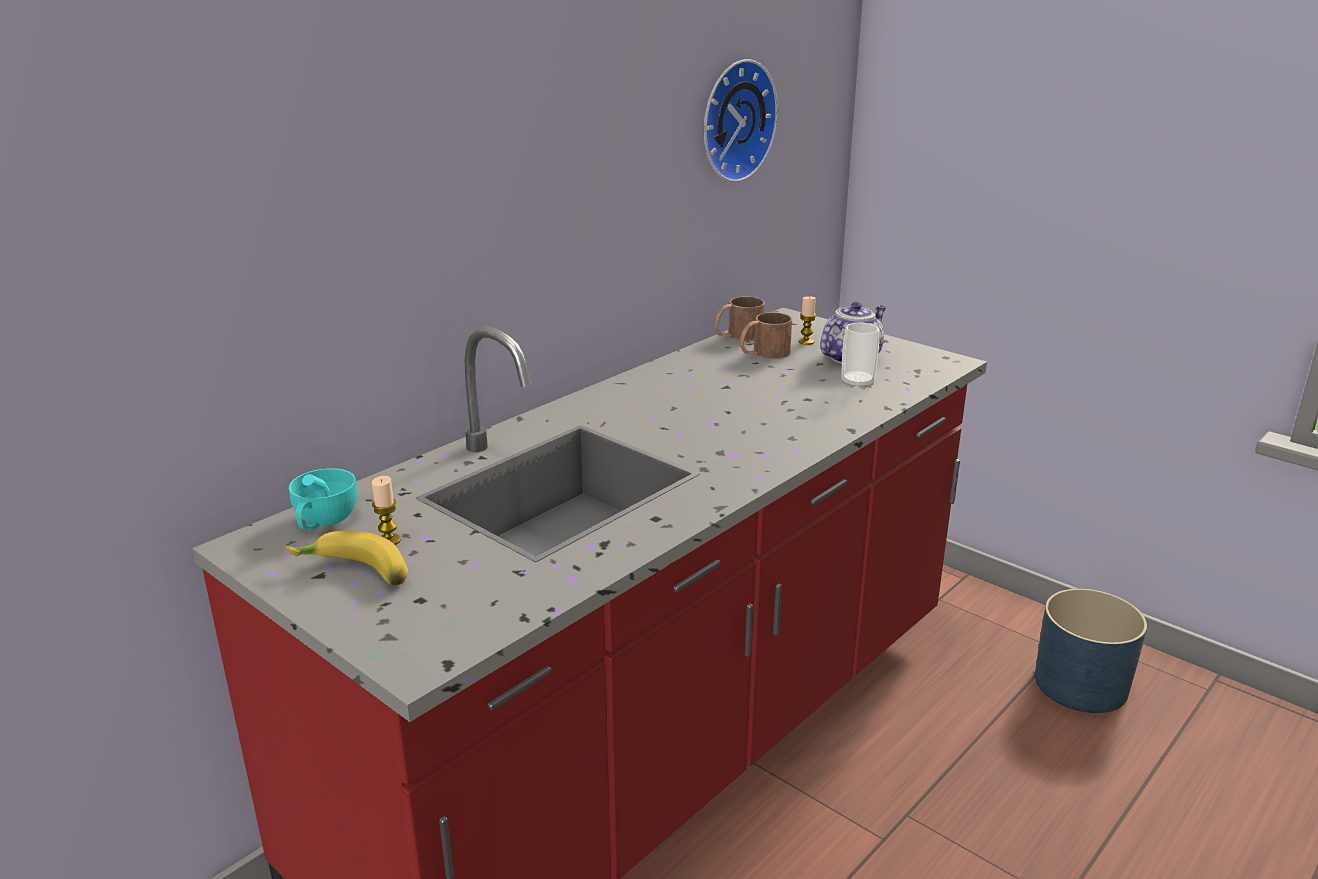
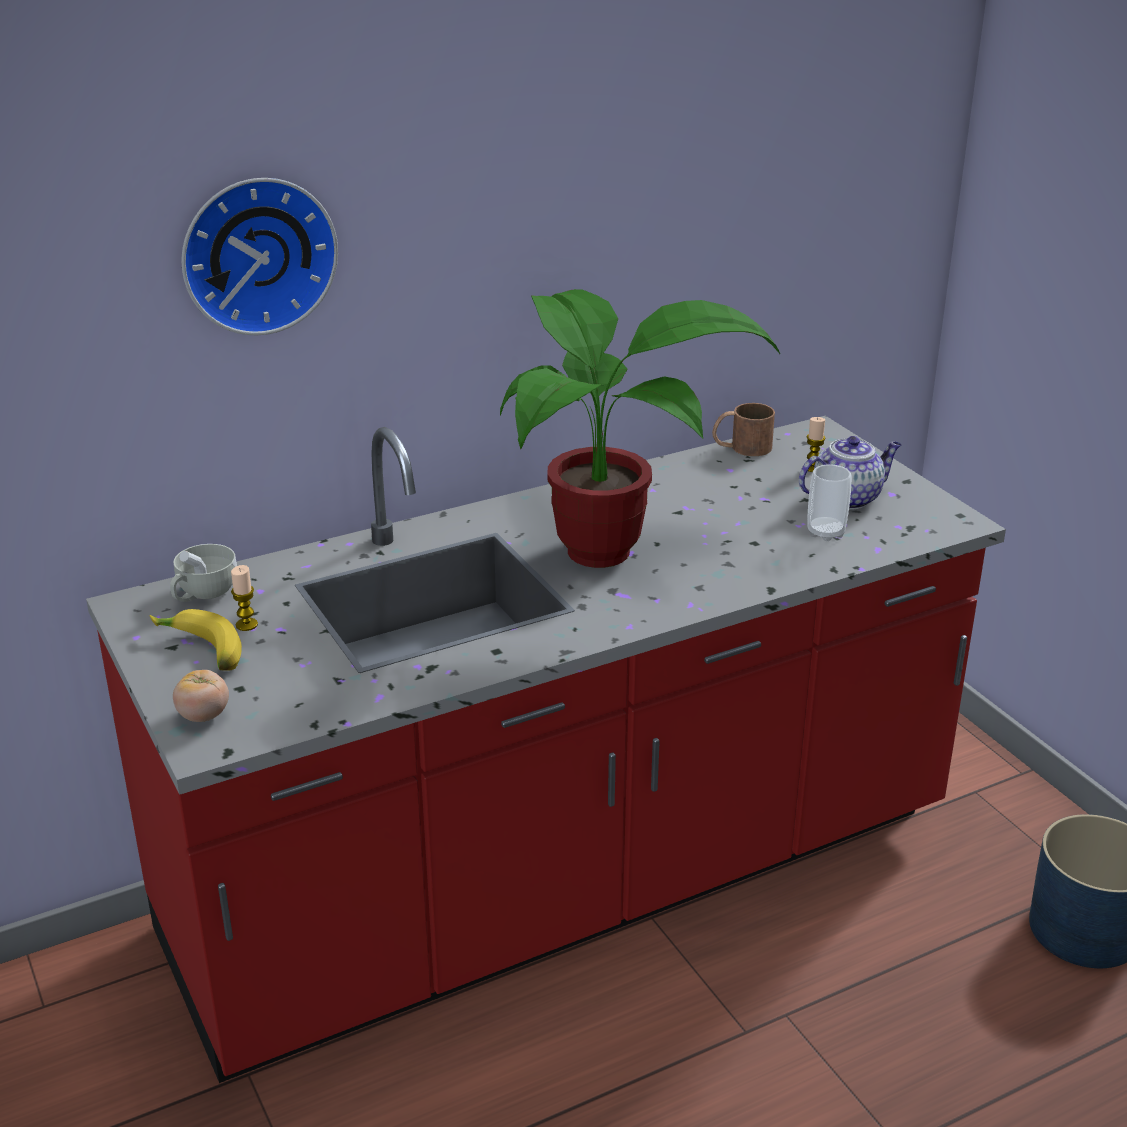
camera: 20 degrees right, 5 degrees up
turquoise cup [289,468,358,531] -> white cup [170,544,237,602]
wall clock [704,59,778,183] -> wall clock moved to [182,178,338,335]
brown mug [740,312,792,359] -> none
none -> tomato [173,670,229,722]
none -> potted plant [500,289,780,568]

